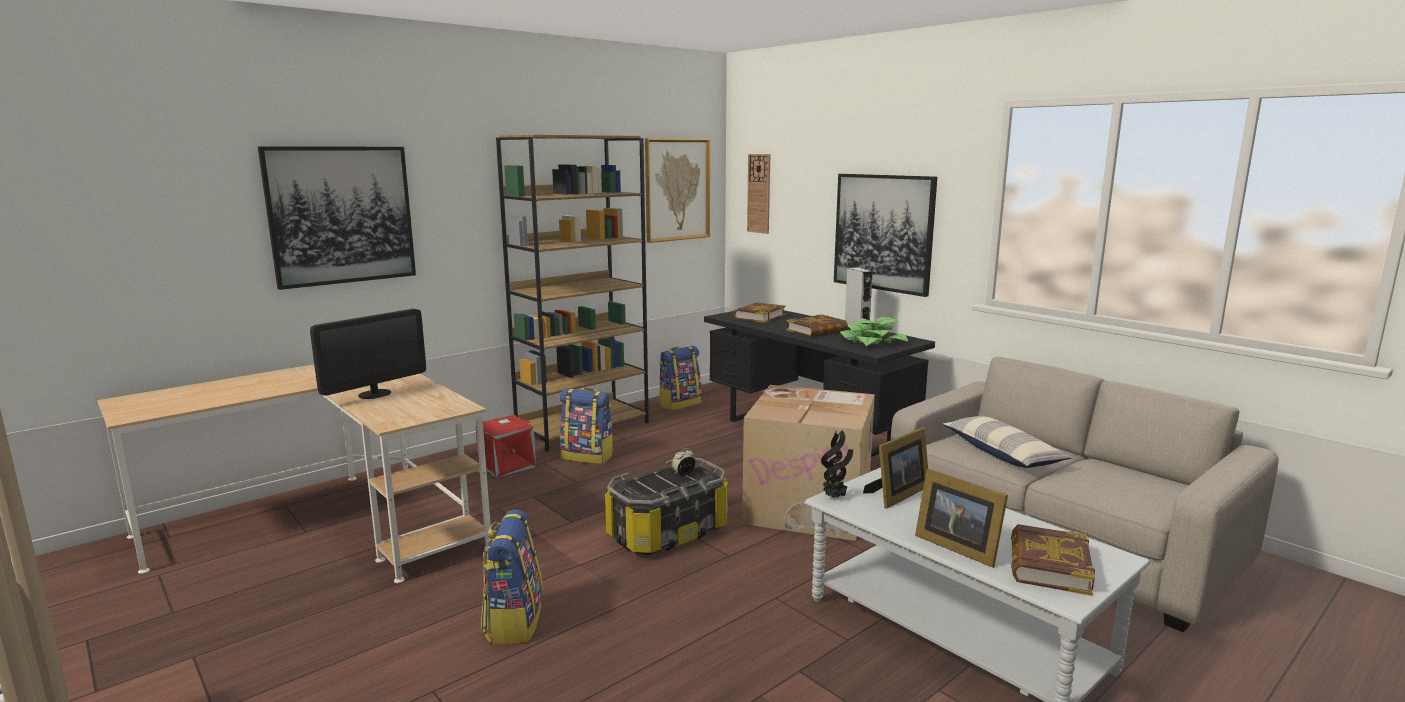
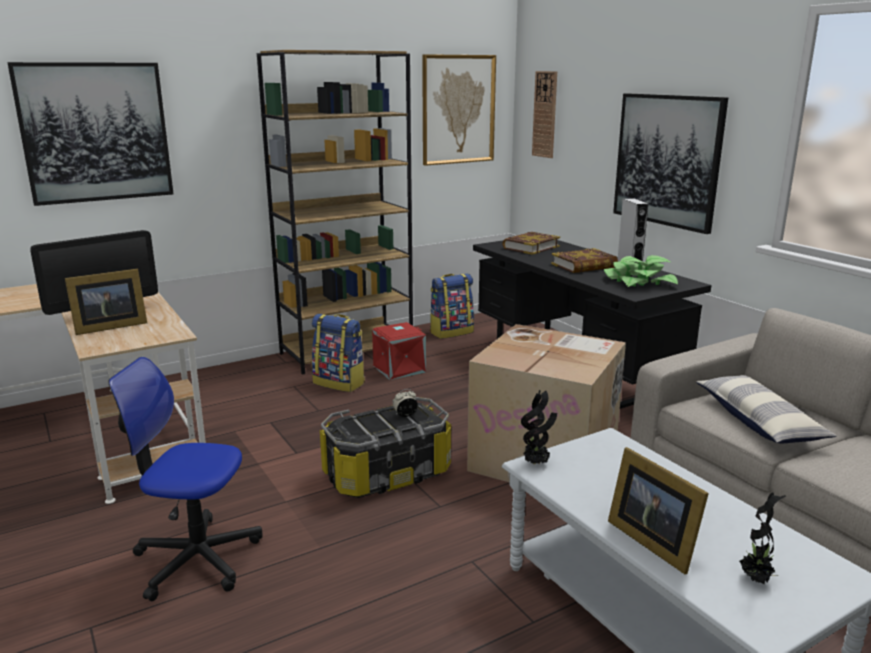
camera: 10 degrees right, 5 degrees up
red storage box [475,415,536,478] -> red storage box moved to [372,322,426,380]
backpack [481,510,543,644] -> office chair [108,357,262,601]
picture frame [863,427,928,509] -> picture frame moved to [65,269,147,335]
book [1011,524,1095,596] -> potted plant [739,493,786,584]

